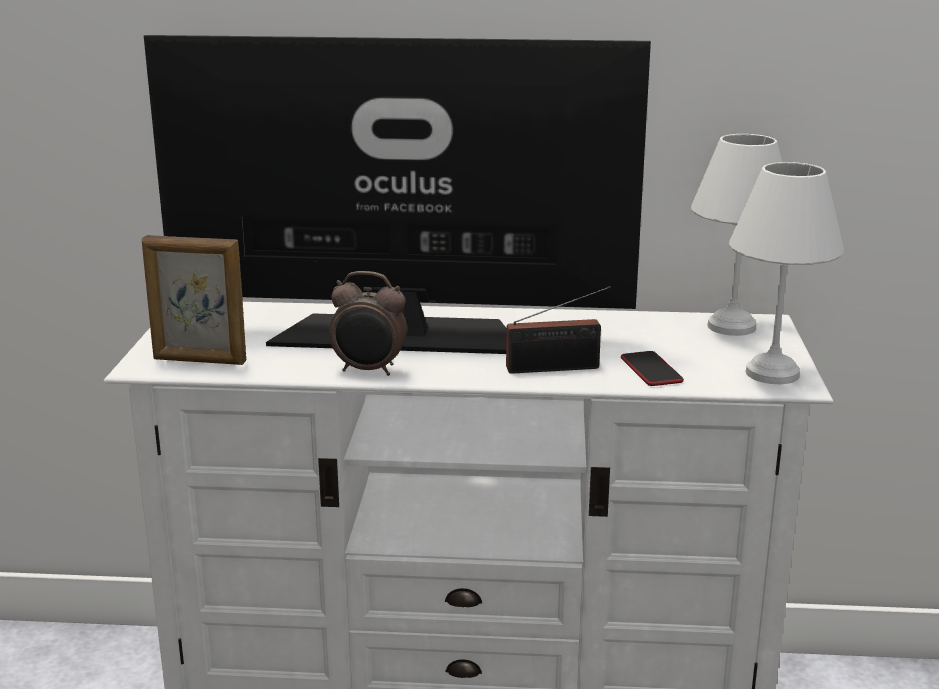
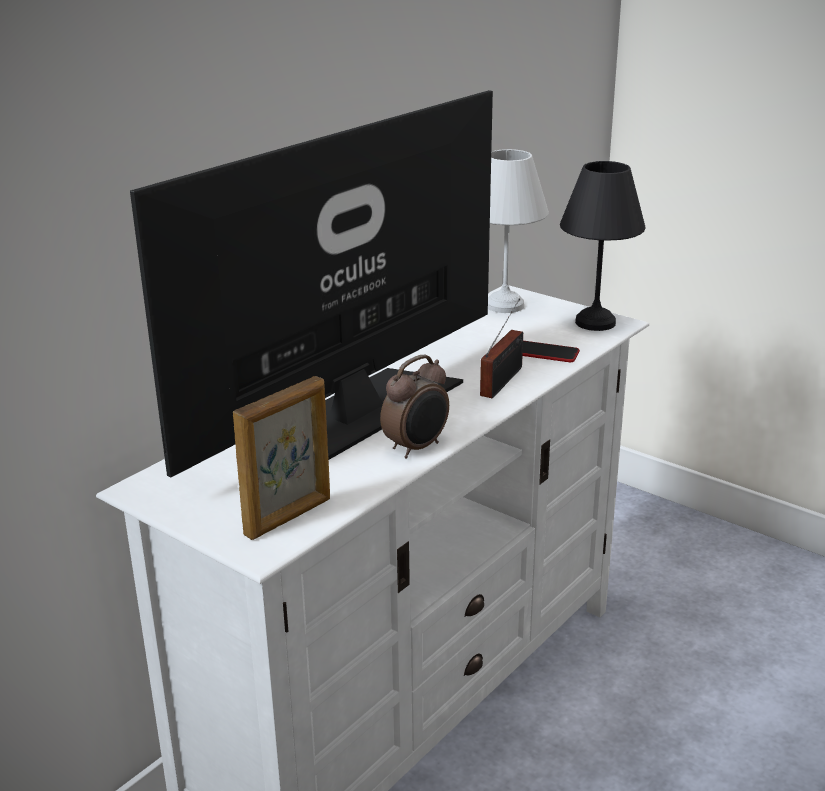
camera: 55 degrees left, 5 degrees up
white table lamp [729,162,844,384] -> black table lamp [560,161,645,331]

